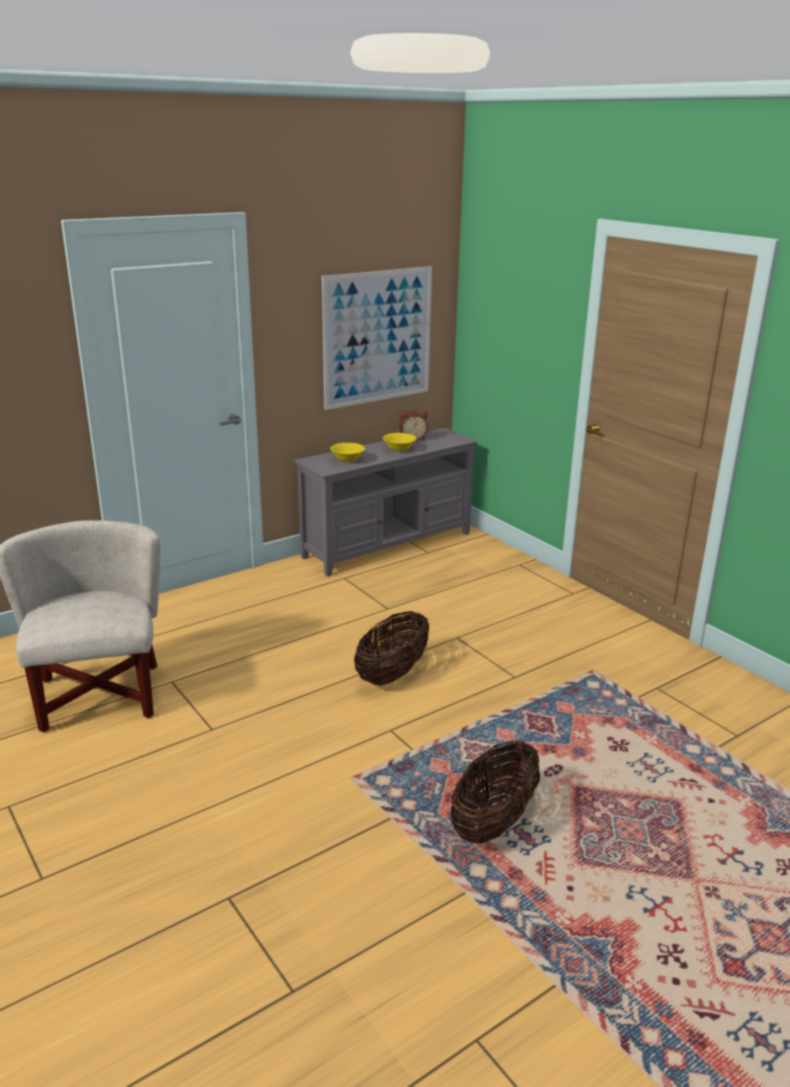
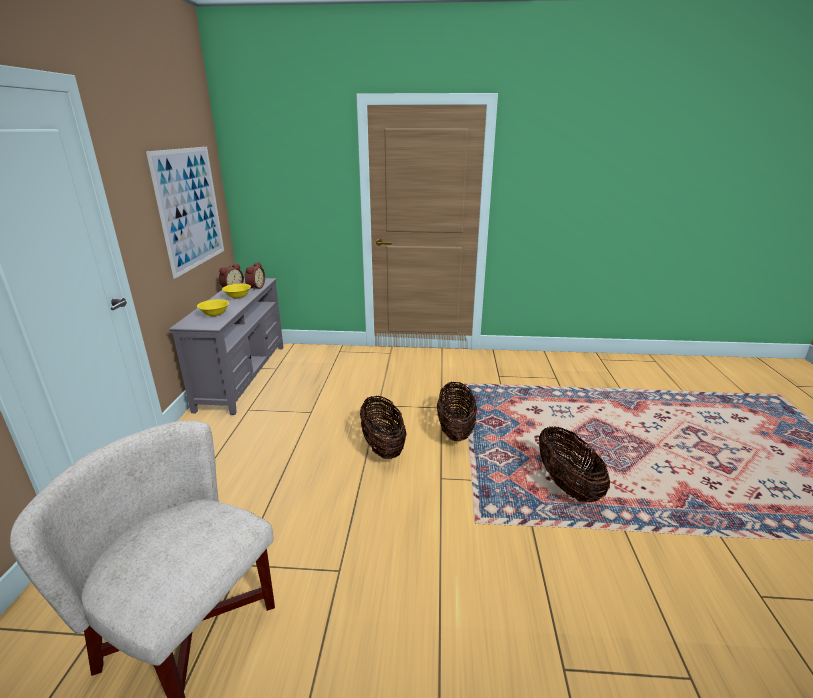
camera: 50 degrees left, 0 degrees up
none -> alarm clock [245,262,265,291]
none -> basket [437,381,477,441]

